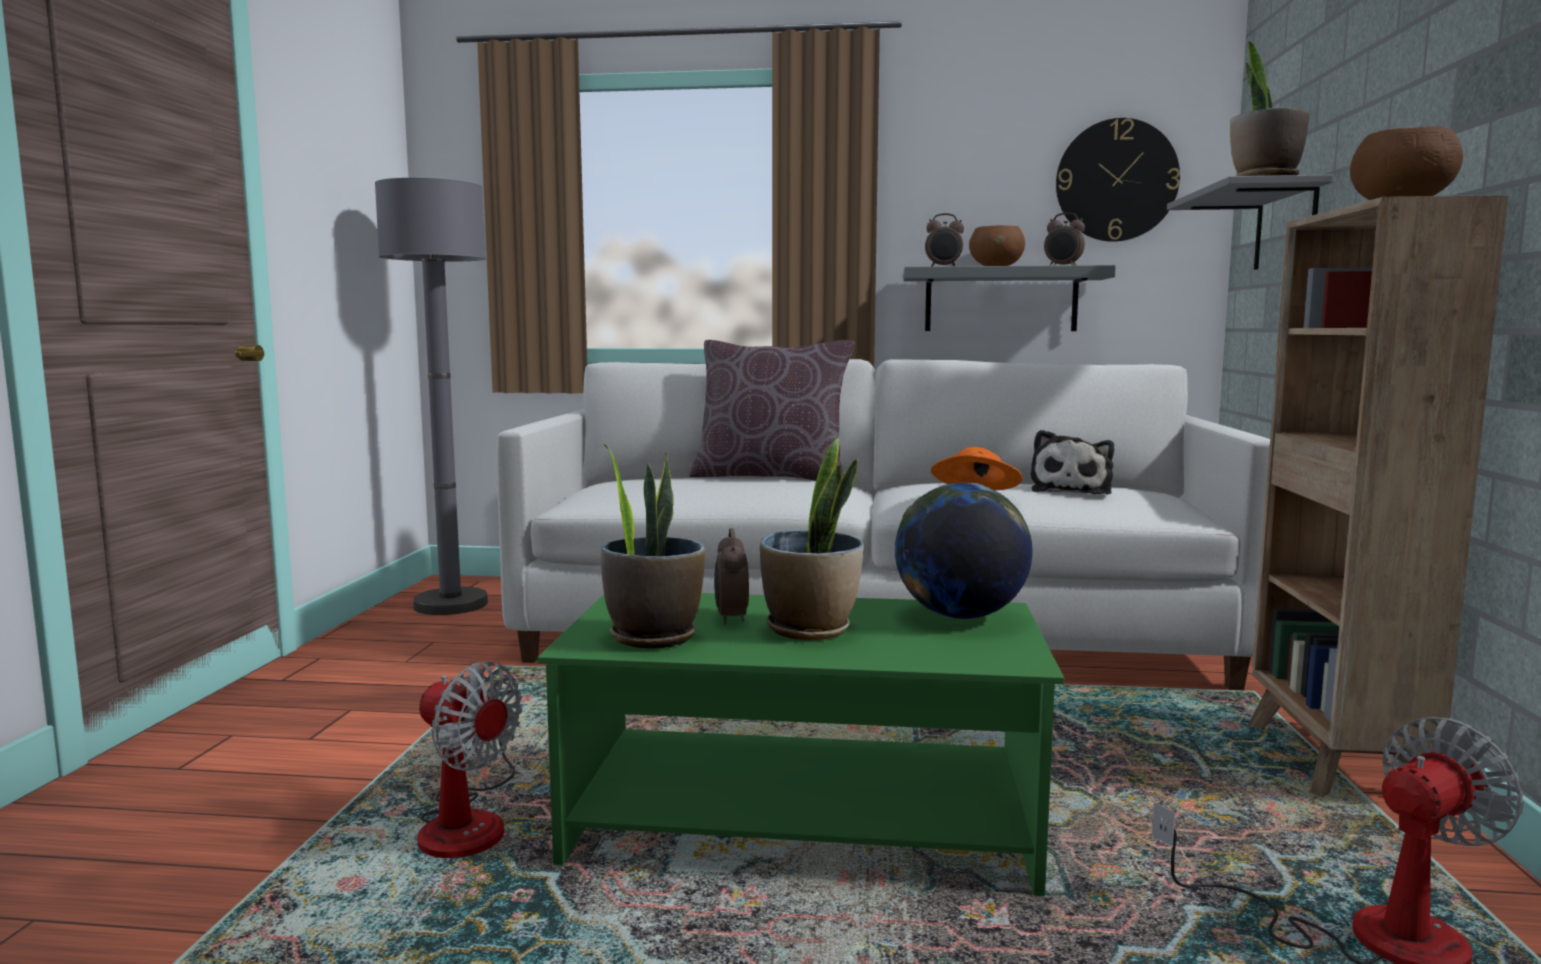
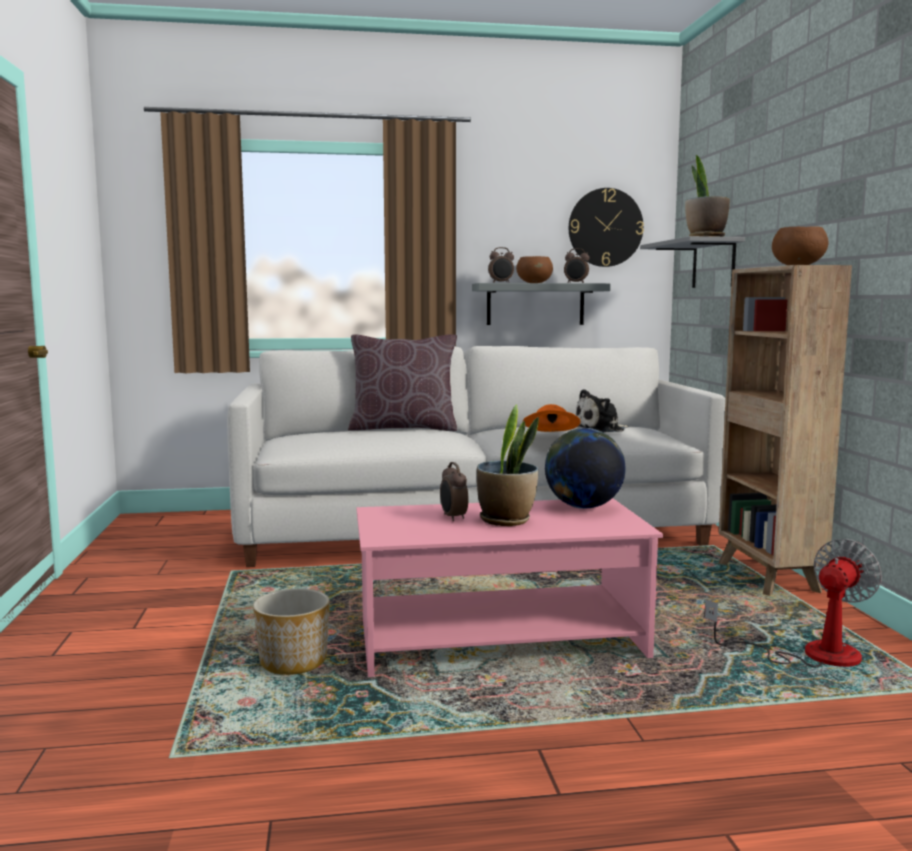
camera: 15 degrees left, 0 degrees up
grey floor lamp [375,178,488,615] -> none
fan [417,662,522,858] -> planter [253,589,330,675]
green coffee table [537,593,1064,896] -> pink coffee table [356,498,663,677]
potted plant [601,444,706,649] -> none
plush toy [1031,430,1114,495] -> plush toy turned 60 degrees clockwise [576,389,629,432]

